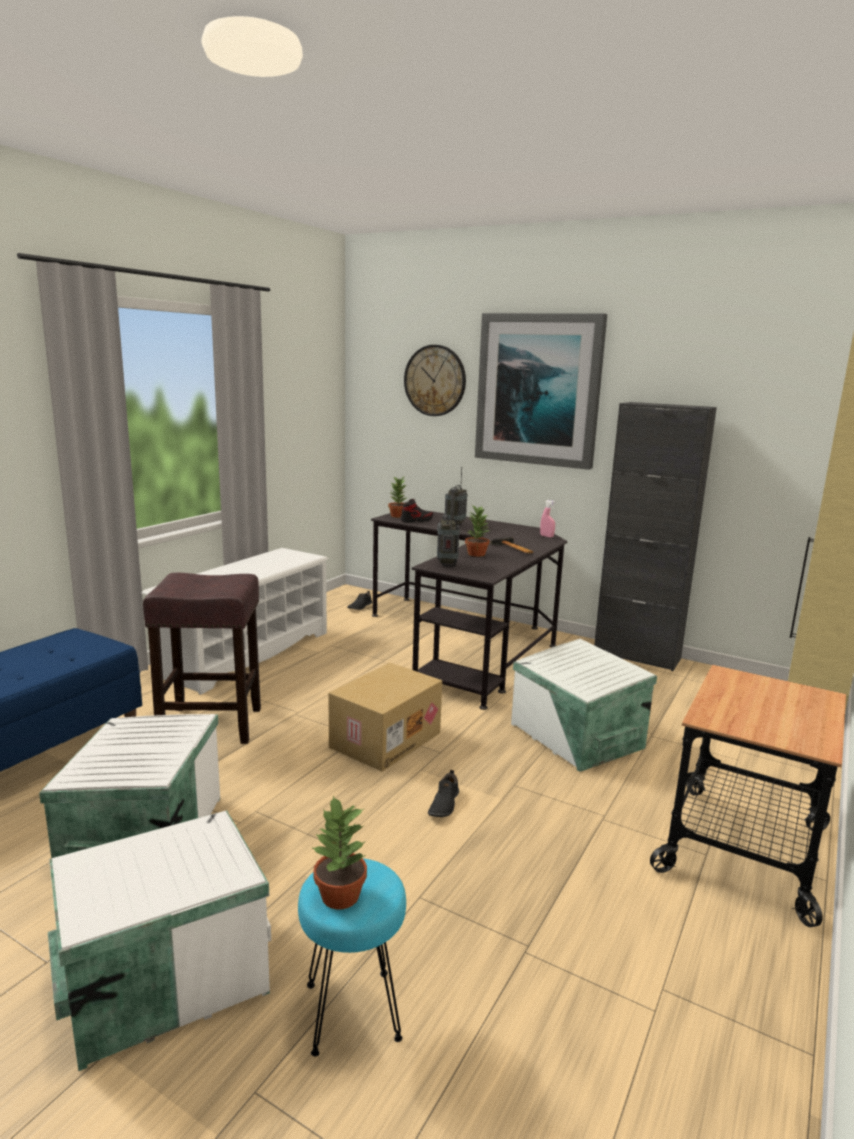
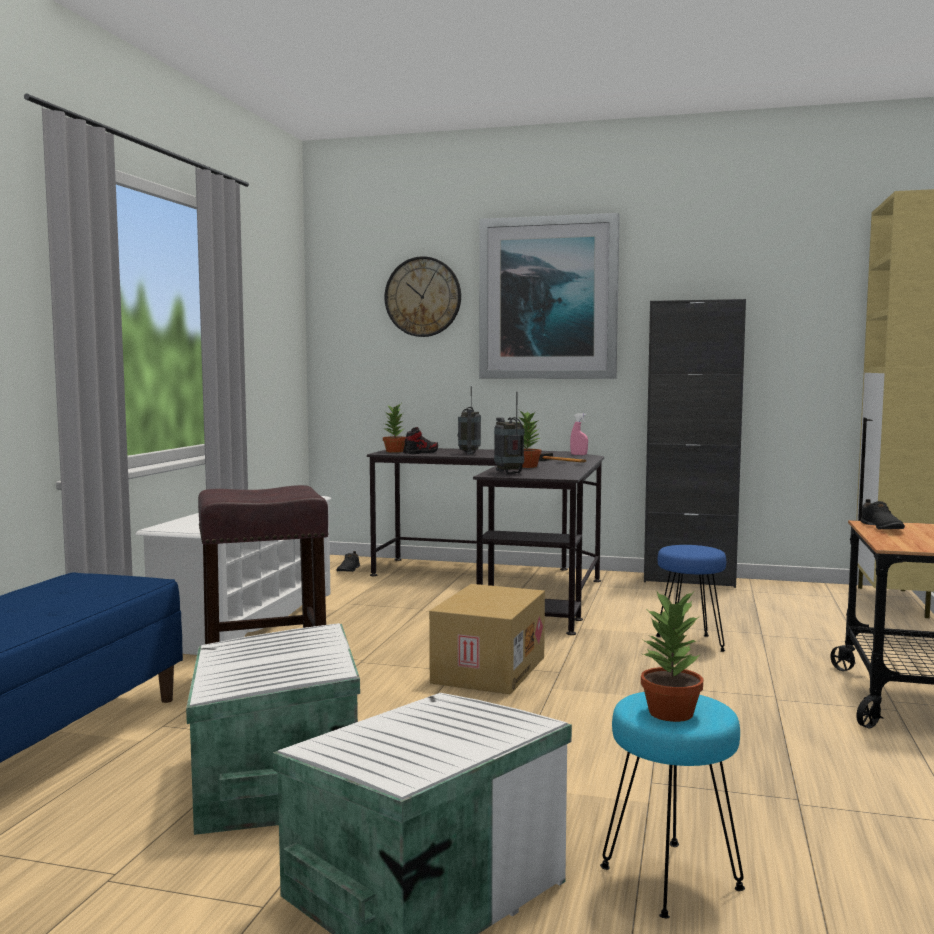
camera: 15 degrees left, 10 degrees down
black shoe [428,770,459,817] -> black shoe moved to [861,499,905,530]
white storage box [511,639,657,772] -> blue stool [656,545,726,652]

